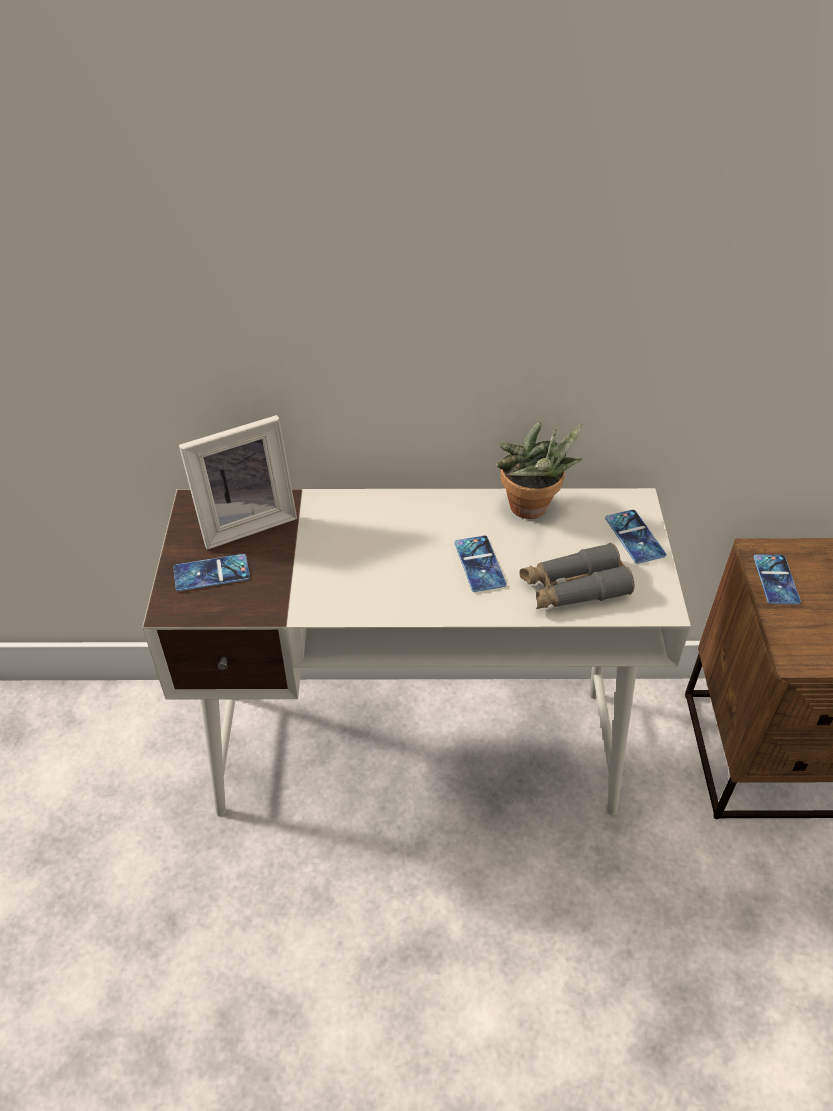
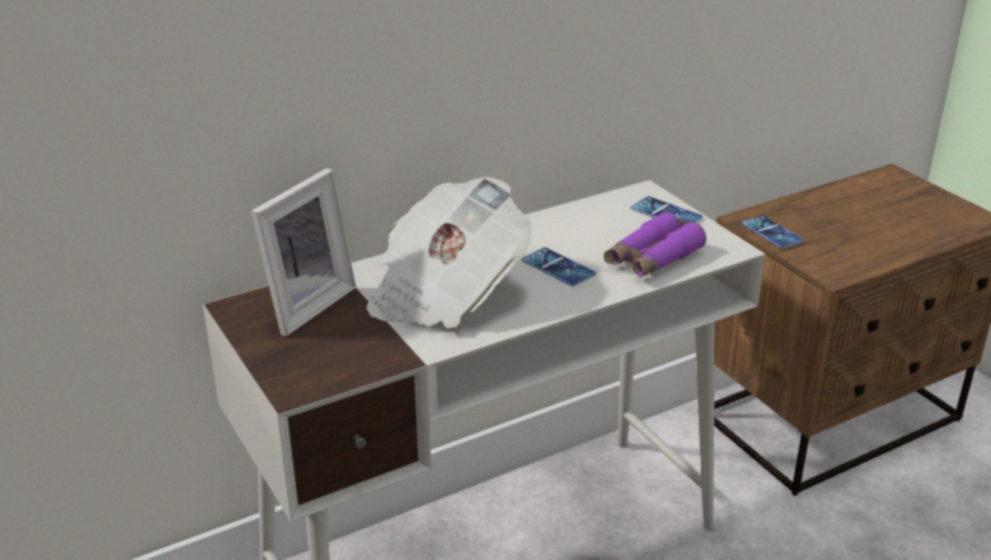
camera: 30 degrees left, 15 degrees down
phone [173,554,250,591] -> none
potted plant [496,422,583,519] -> none
grey binoculars [520,543,634,609] -> purple binoculars [604,211,706,278]
none -> newspaper [367,177,532,328]

